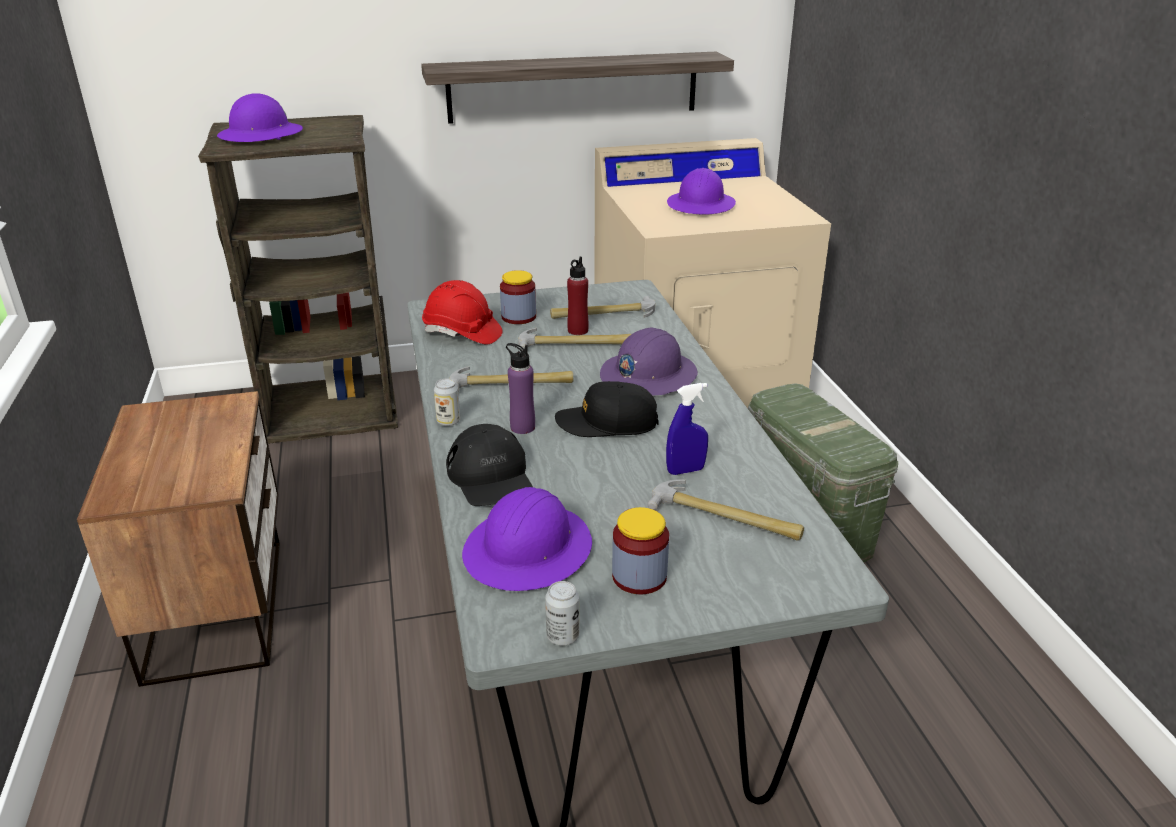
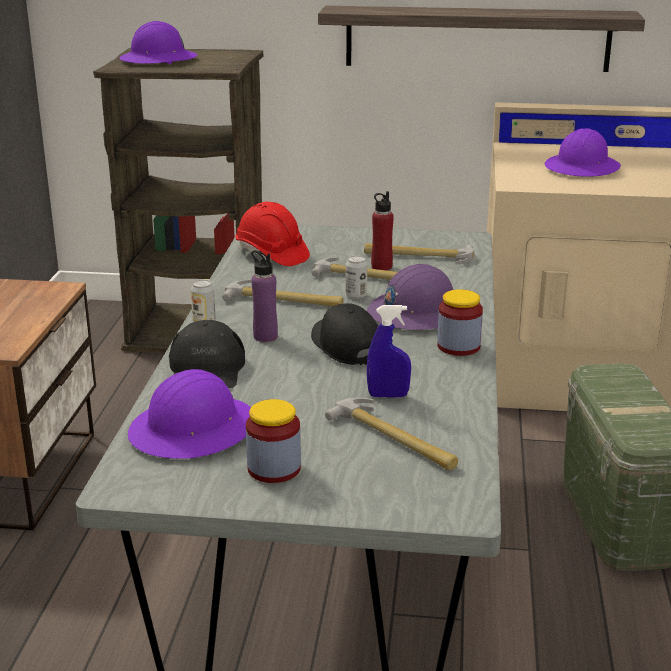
camera: 20 degrees right, 5 degrees down
jar [500,270,536,324] -> jar moved to [437,289,483,356]
can [545,581,579,645] -> can moved to [346,256,367,299]
black cap [555,381,659,437] -> black cap turned 45 degrees clockwise [311,303,378,365]

